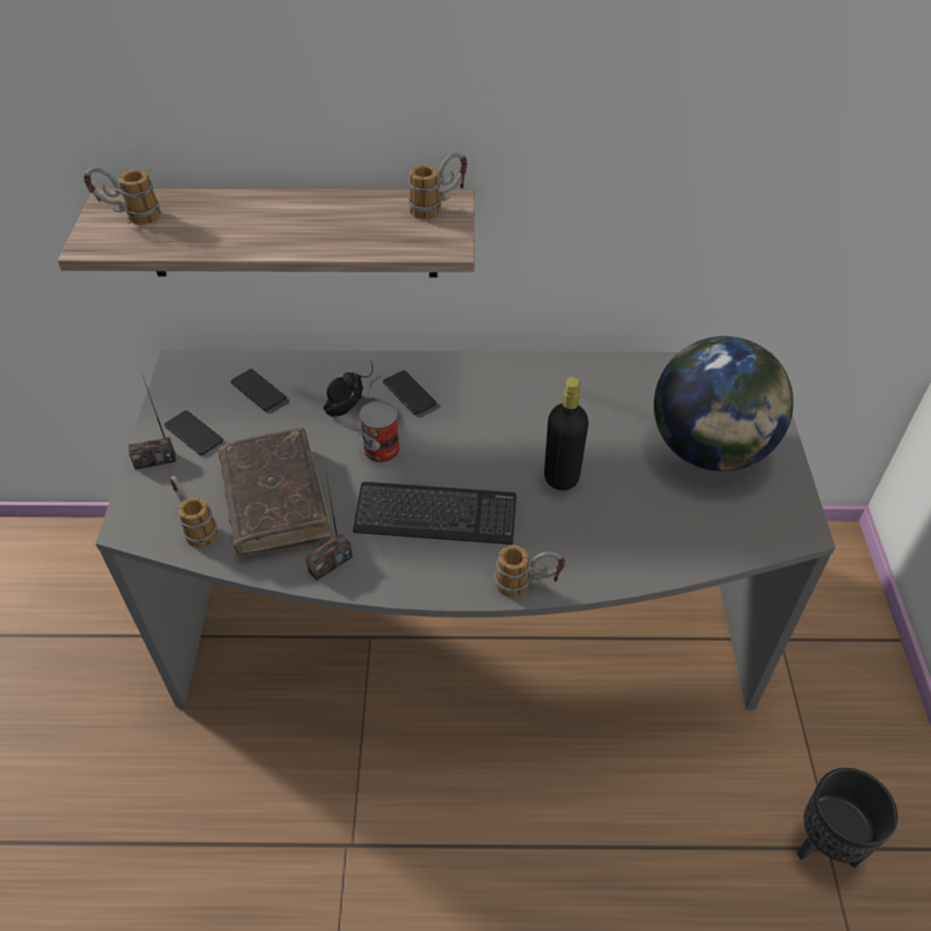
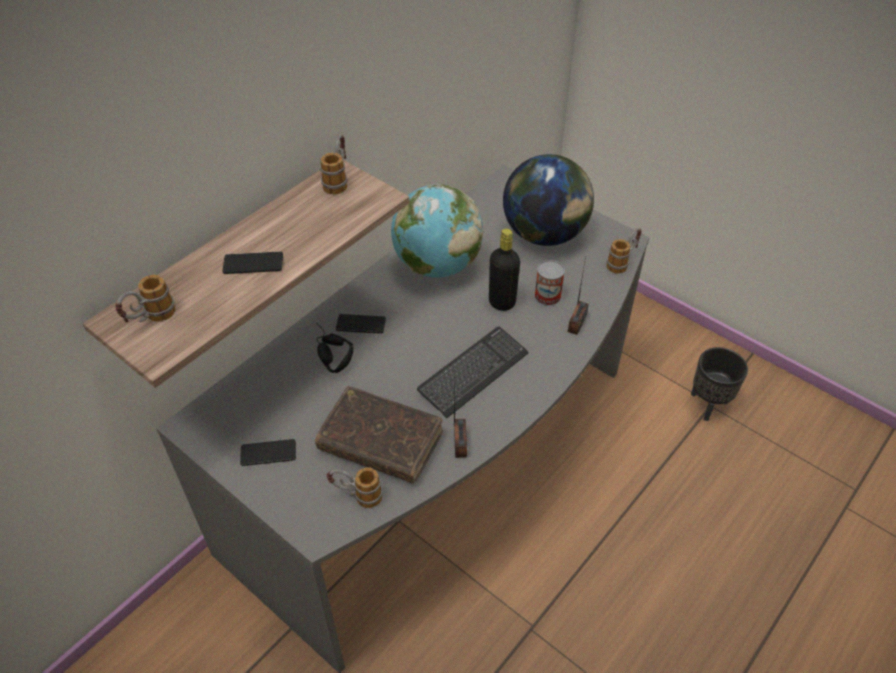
camera: 50 degrees left, 0 degrees up
radio [128,374,176,470] -> radio moved to [568,256,589,335]
phone [231,369,287,411] -> phone moved to [222,251,283,274]
can [359,401,400,463] -> can moved to [534,260,565,306]
mug [495,545,565,598] -> mug moved to [607,228,642,273]
none -> globe [391,184,483,278]

